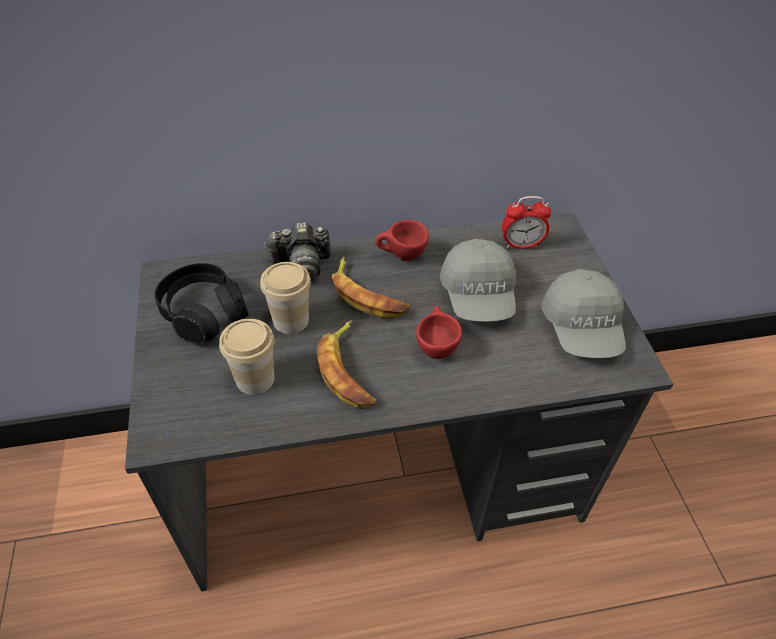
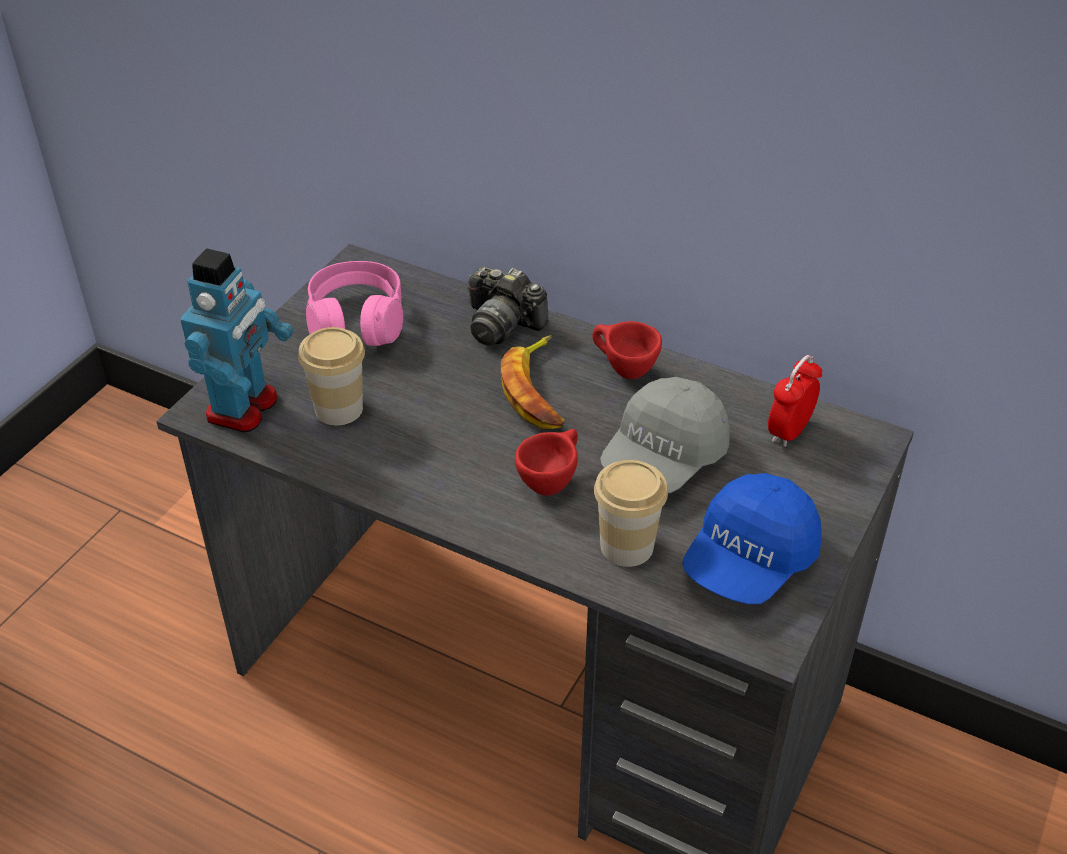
camera: 40 degrees right, 5 degrees down
black headphones [155,263,249,344] -> pink headphones [306,261,403,346]
cup [260,262,311,334] -> cup moved to [594,460,668,567]
banana [317,320,376,408] -> none
alarm clock [502,196,551,249] -> alarm clock turned 90 degrees clockwise [768,355,822,447]
grey cap [541,269,626,358] -> blue cap [682,473,822,604]
none -> toy robot [181,248,294,432]

